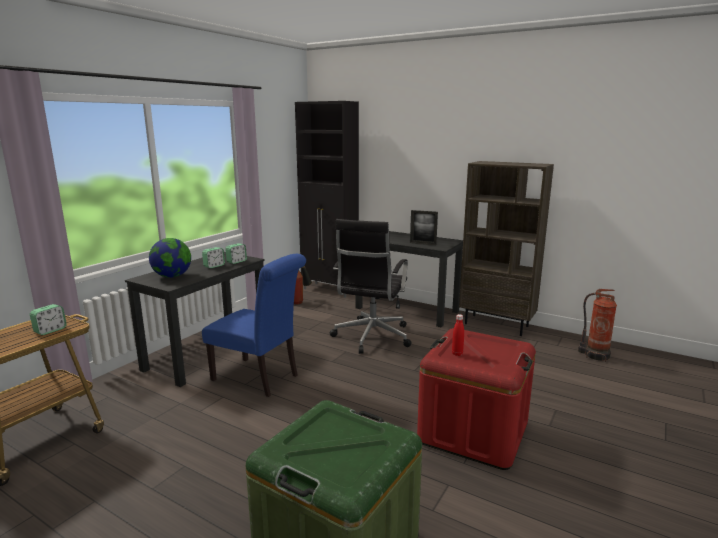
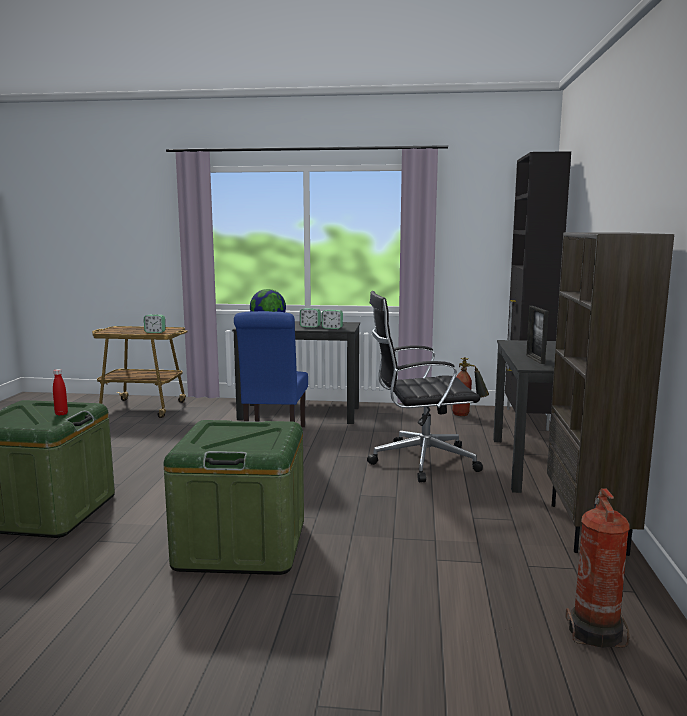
camera: 65 degrees right, 5 degrees down
red storage box [417,328,536,470] -> green storage box [163,420,304,575]
red bottle [452,314,464,356] -> red bottle moved to [53,369,68,416]

